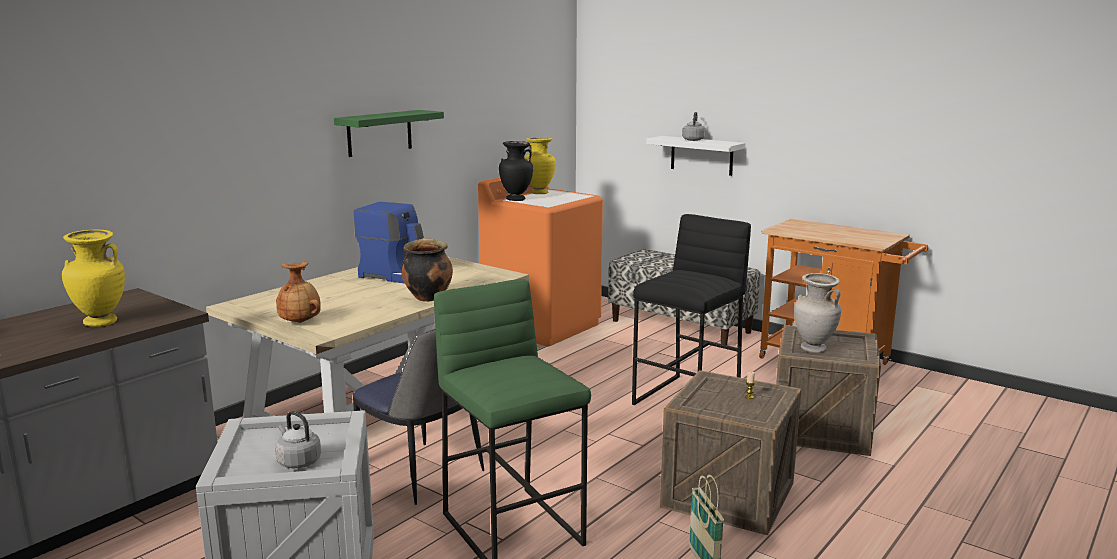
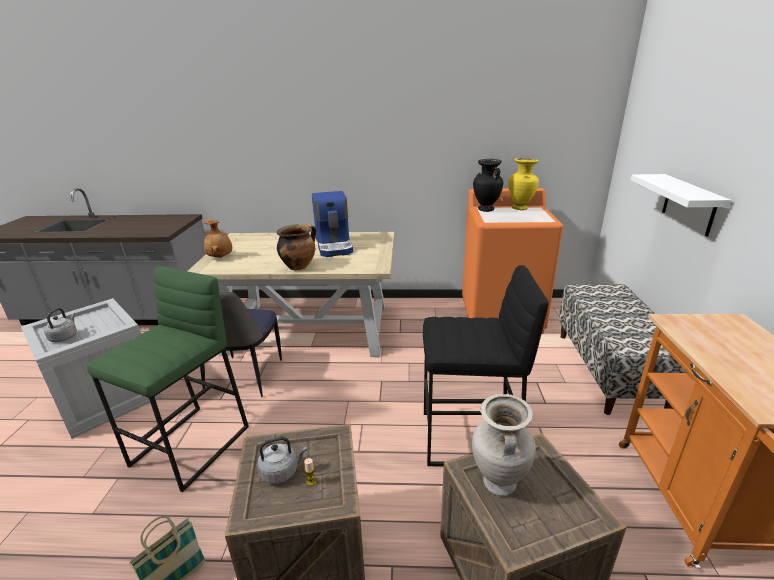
camera: 55 degrees right, 10 degrees up
yellow vase [62,230,125,327] -> none
green shelf [334,110,444,157] -> none
grey kettle [682,112,705,141] -> grey kettle moved to [257,437,307,484]

